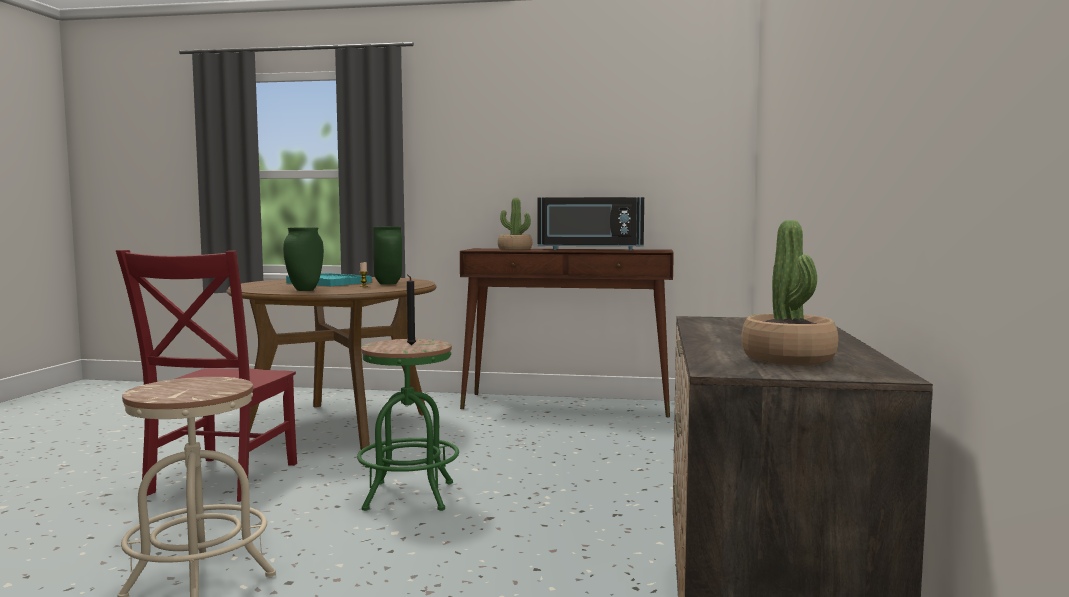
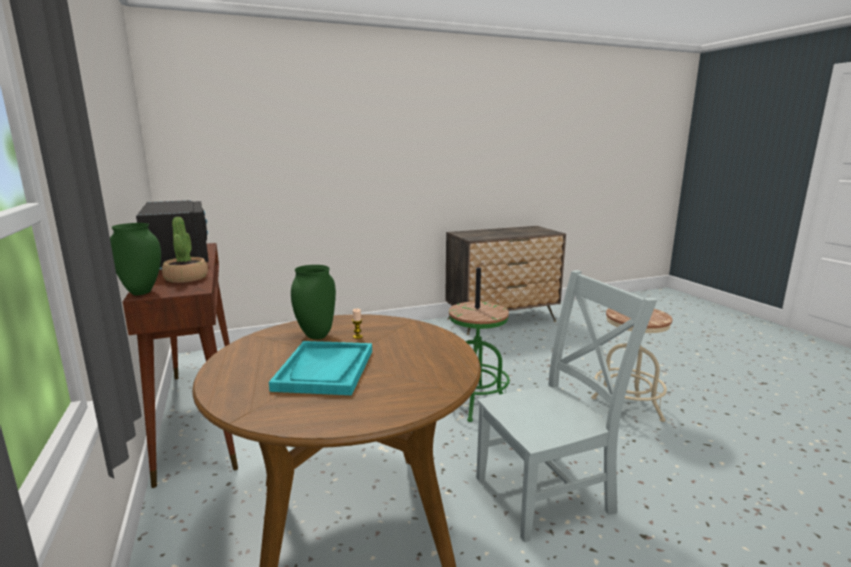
camera: 120 degrees left, 10 degrees up
red chair [116,250,297,502] -> grey chair [476,270,657,542]
green vase [283,227,324,291] -> green vase moved to [110,223,161,295]
potted plant [741,220,838,365] -> none

